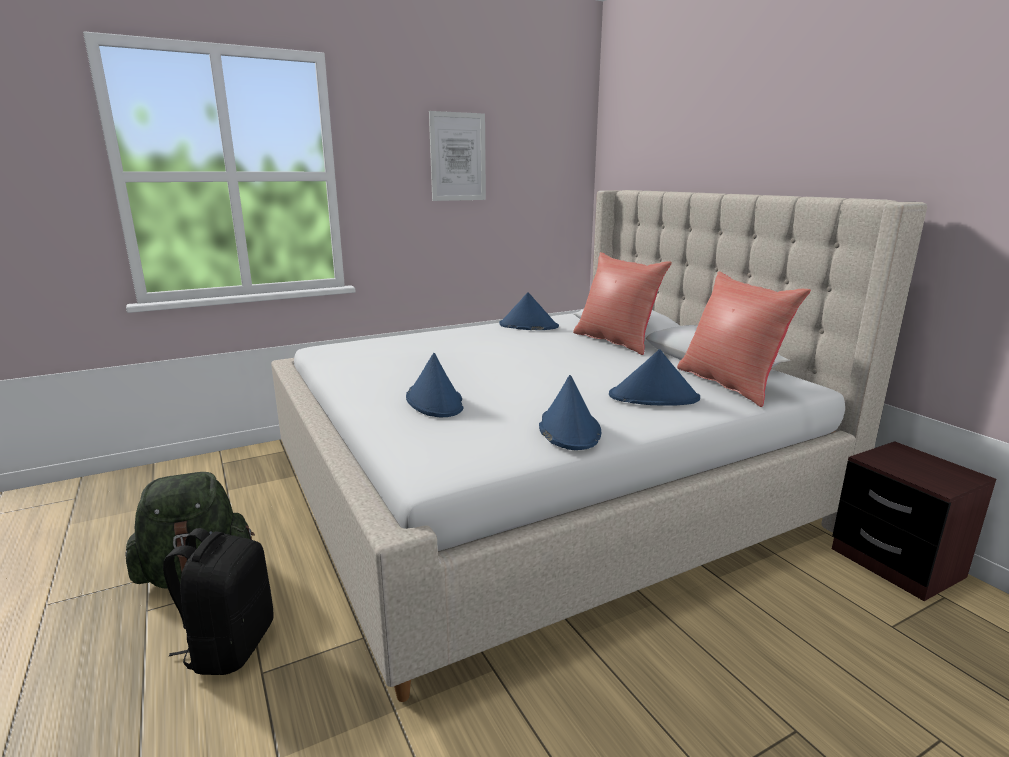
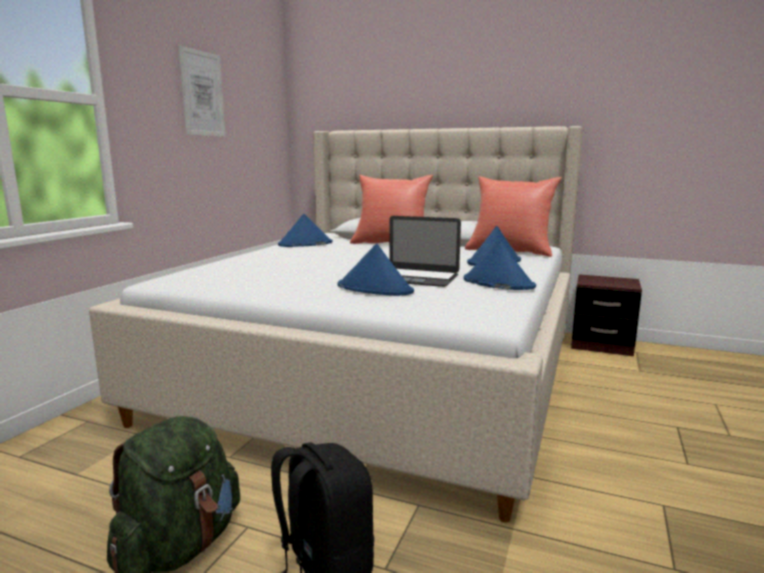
camera: 40 degrees left, 5 degrees down
none -> laptop [389,216,461,287]

